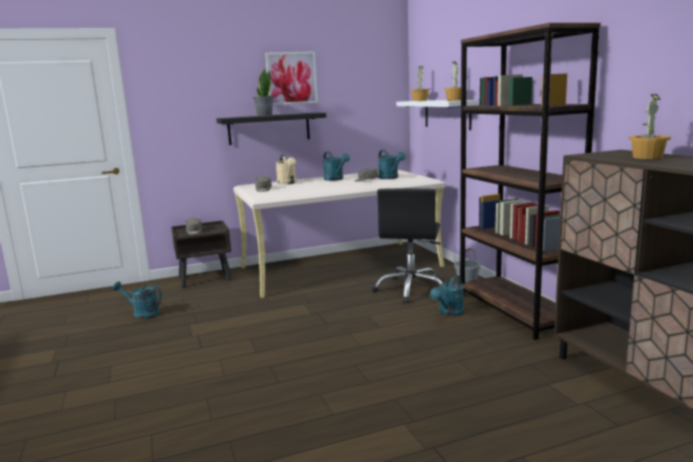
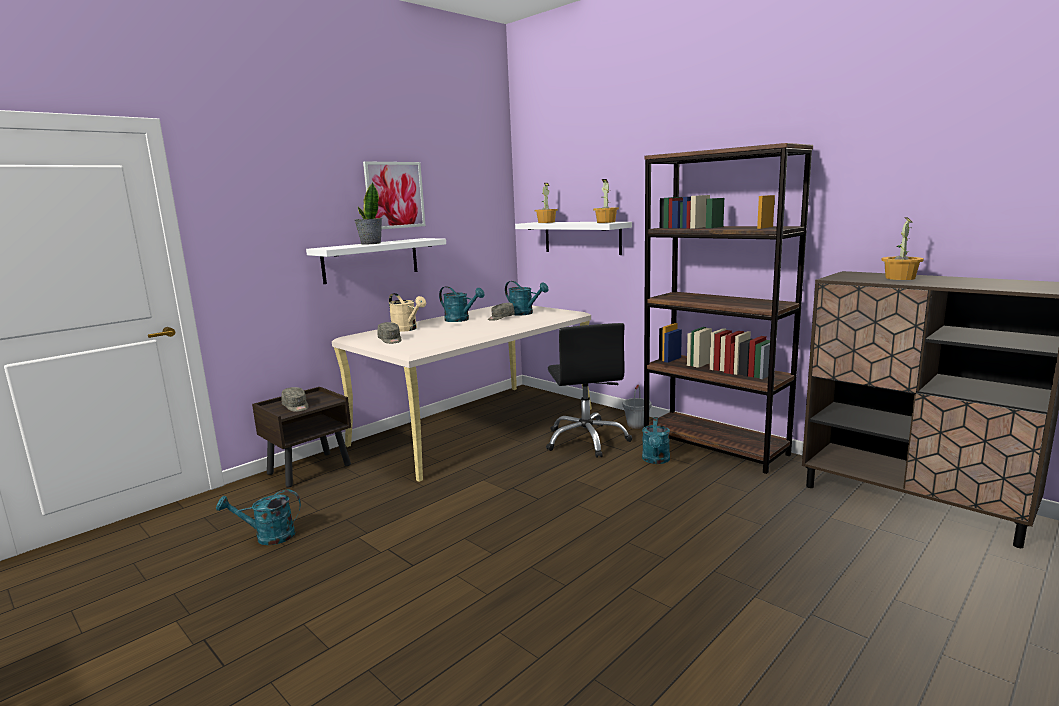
camera: 25 degrees left, 0 degrees up
black shelf [216,112,326,145] -> white shelf [306,238,446,284]

